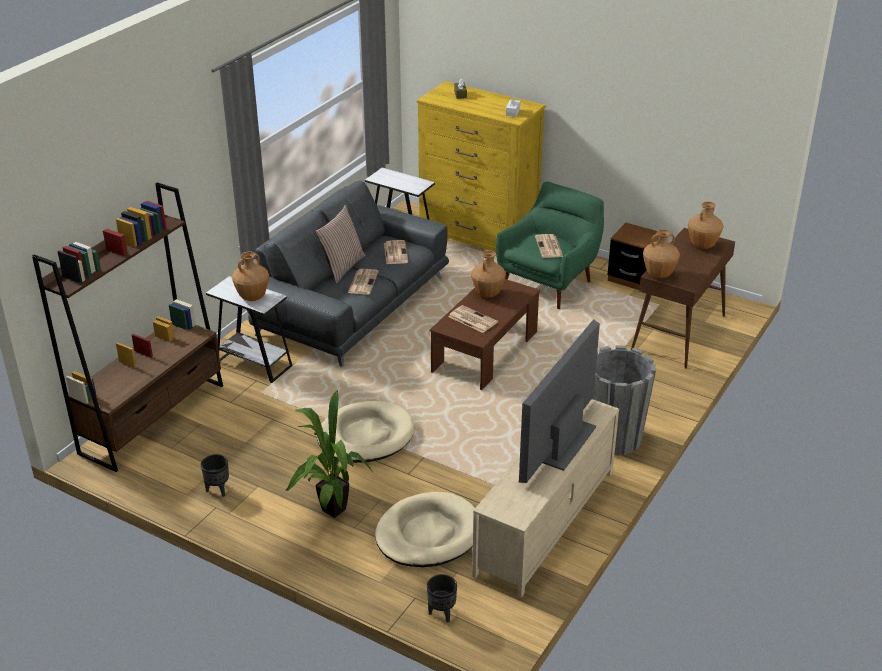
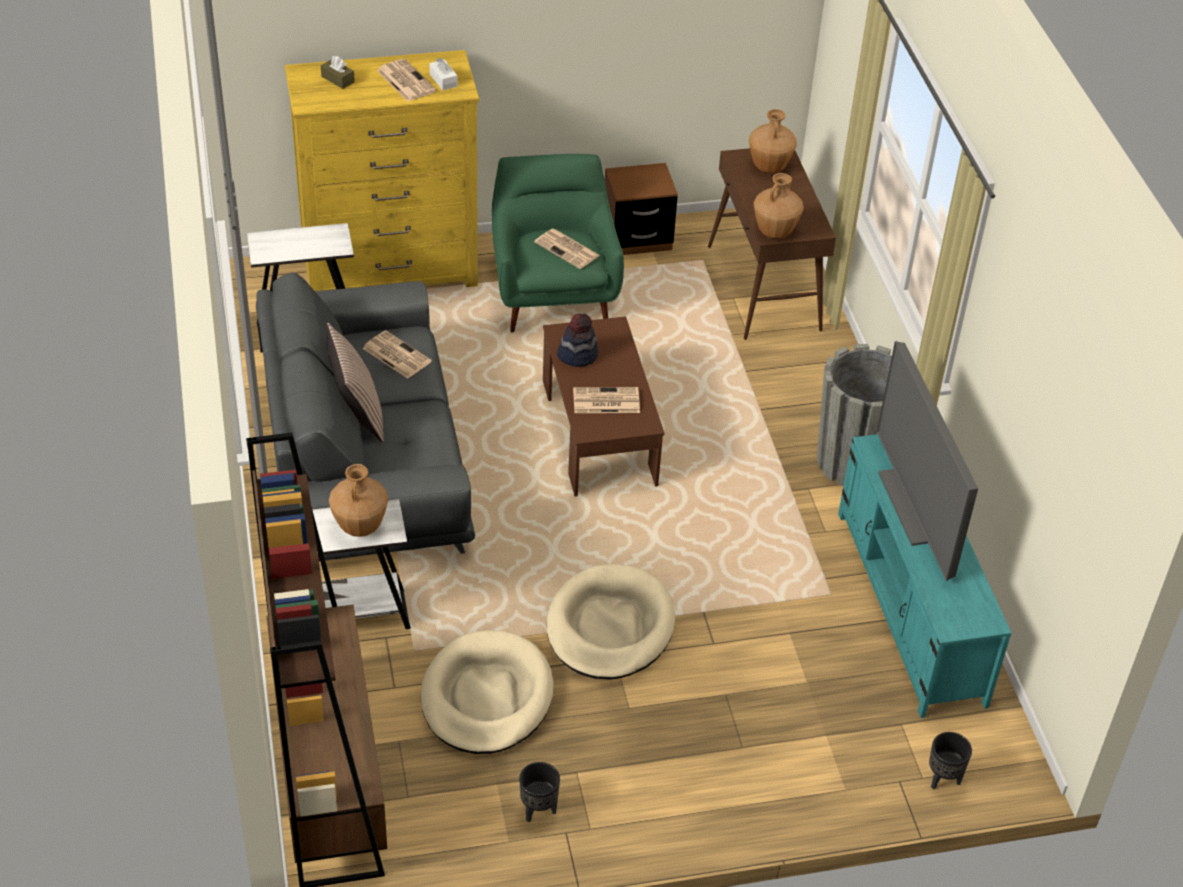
camera: 45 degrees left, 10 degrees up
potted plant [286,390,373,518] -> none
newspaper [348,269,379,295] -> newspaper moved to [377,59,437,102]
beige dog bed [375,492,475,567] -> beige dog bed moved to [421,630,554,754]
brown vase [471,250,506,298] -> hat [557,314,598,367]
beige tv stand [472,399,619,598] -> turquoise tv stand [838,434,1012,718]

